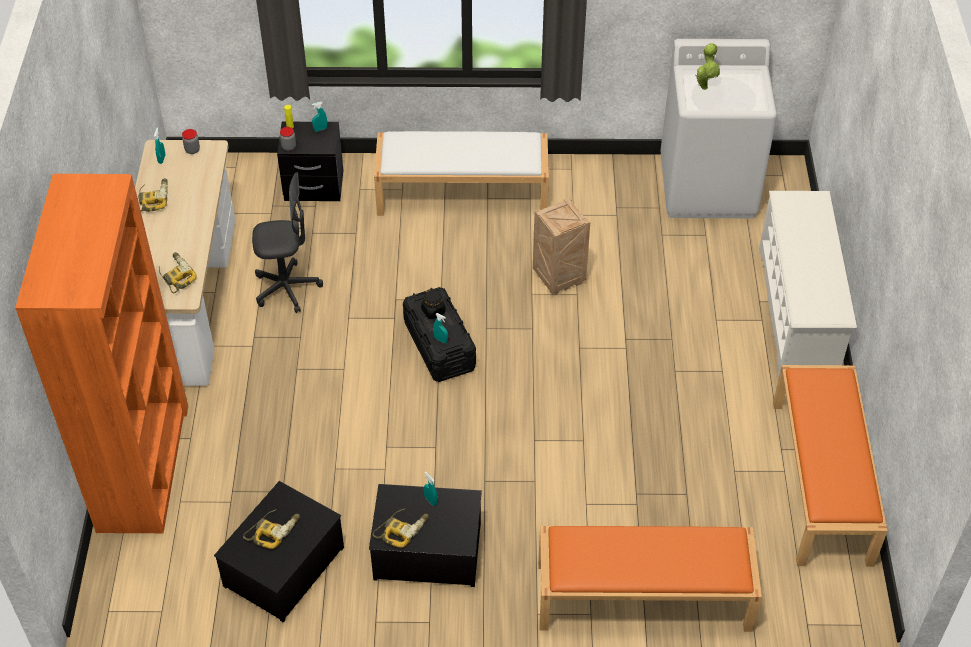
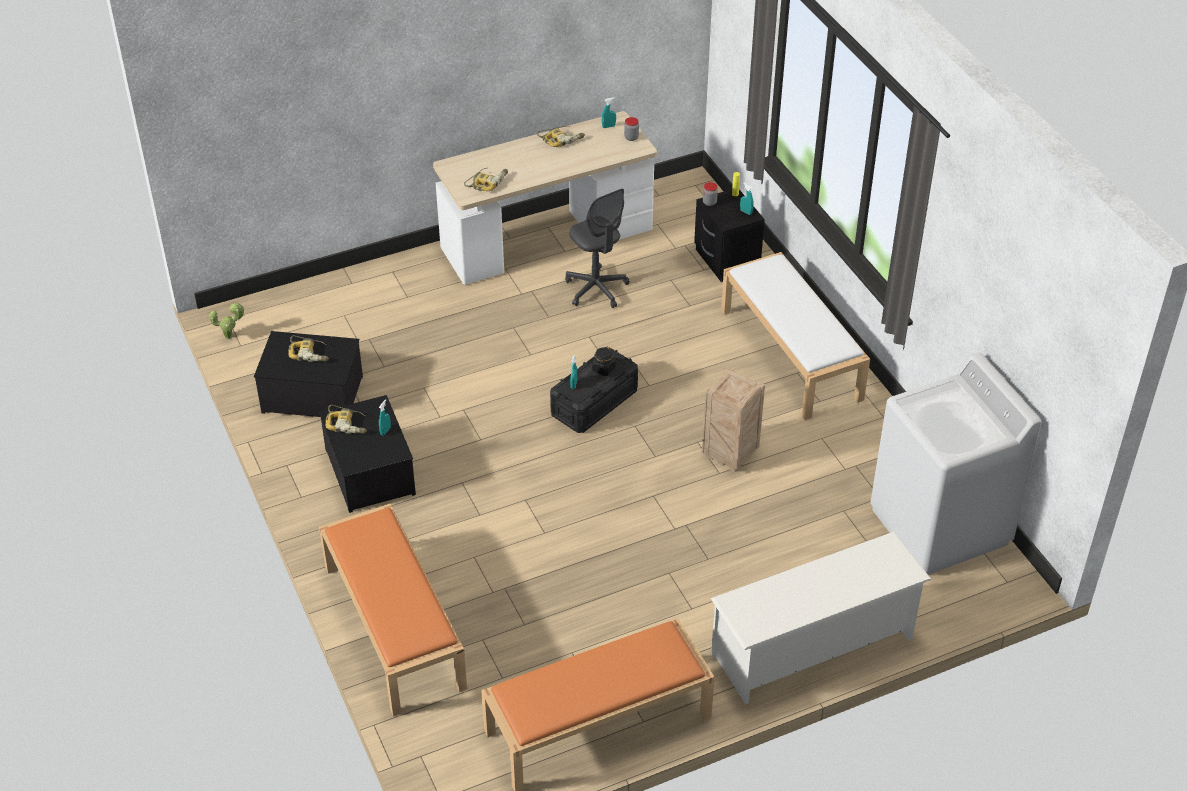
camera: 65 degrees right, 5 degrees down
orange bookcase [15,174,188,533] -> none
potted plant [695,43,720,90] -> potted plant moved to [209,302,245,340]

